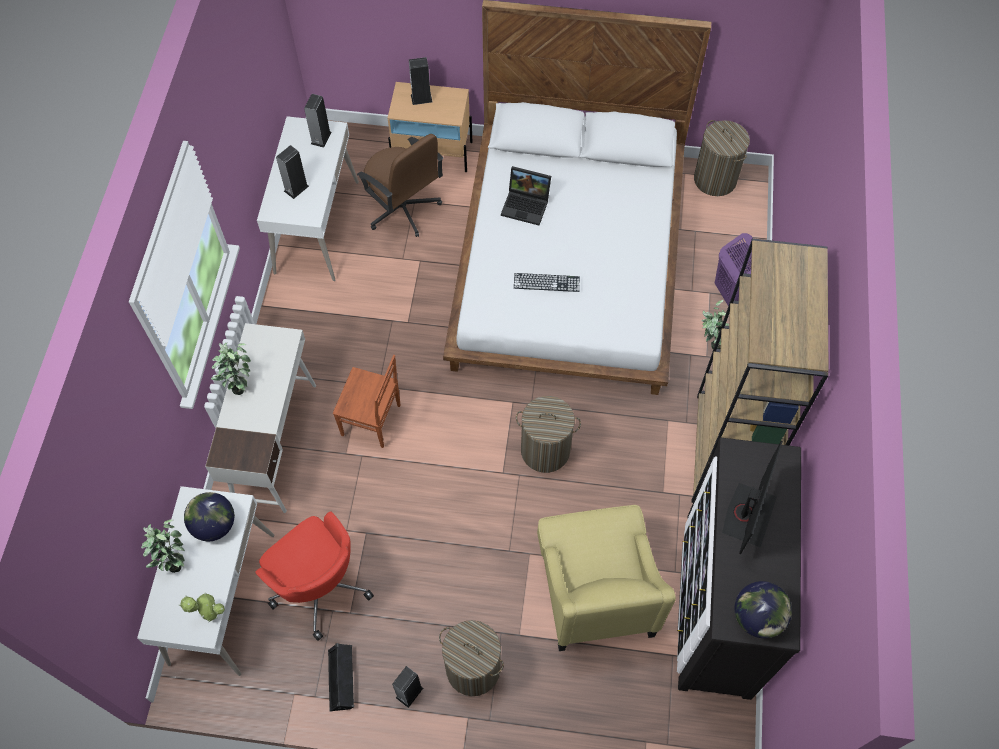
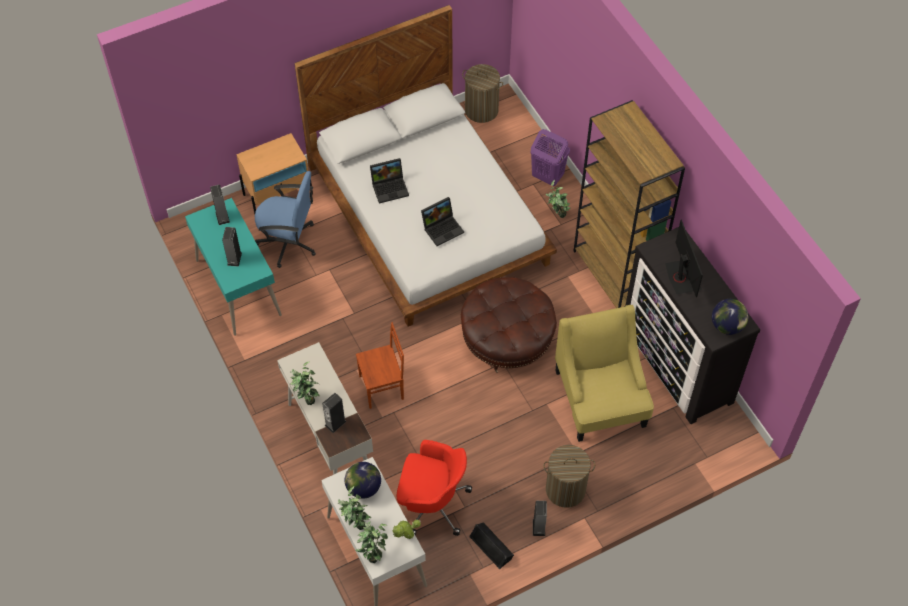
camera: 35 degrees left, 5 degrees down
white desk [257,116,359,281] -> turquoise desk [185,198,282,336]
brown office chair [357,134,443,237] -> blue office chair [255,171,316,268]
speaker [409,57,432,105] -> speaker moved to [322,393,347,433]
keyboard [514,273,580,292] -> laptop [421,197,464,246]
laundry basket [516,396,581,473] -> brown ottoman [461,277,557,373]
yellow armchair [537,505,676,651] -> yellow armchair turned 150 degrees counterclockwise [555,305,654,442]
none -> potted plant [356,521,388,563]

